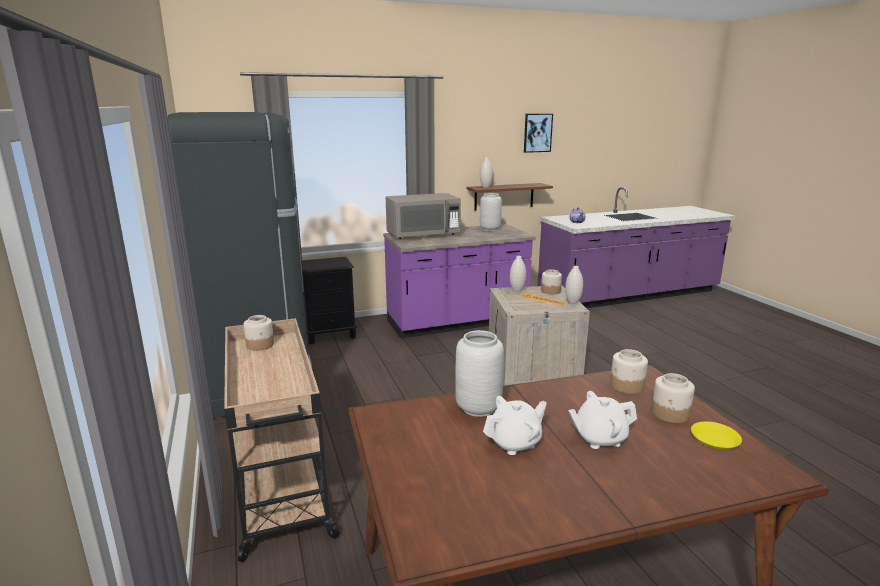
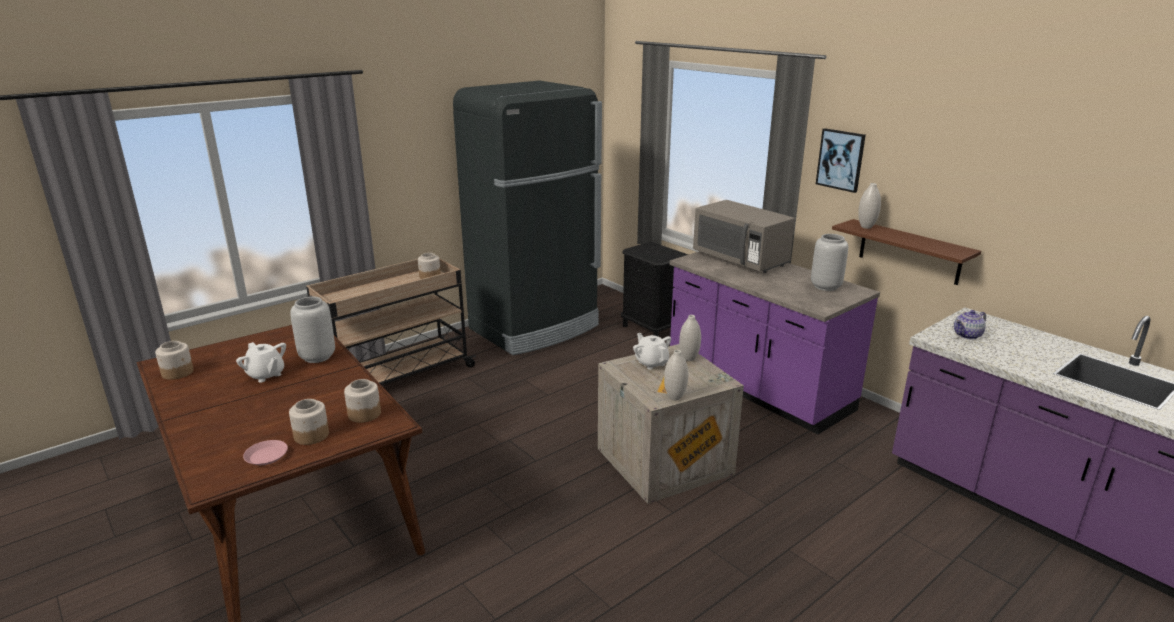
camera: 70 degrees right, 5 degrees up
picture [524,114,553,153] -> picture moved to [816,128,866,193]
jar [541,269,562,294] -> jar moved to [155,341,194,380]
white teapot [568,391,637,449] -> white teapot moved to [633,333,671,370]
yellow plate [691,421,742,449] -> pink plate [243,440,288,465]

